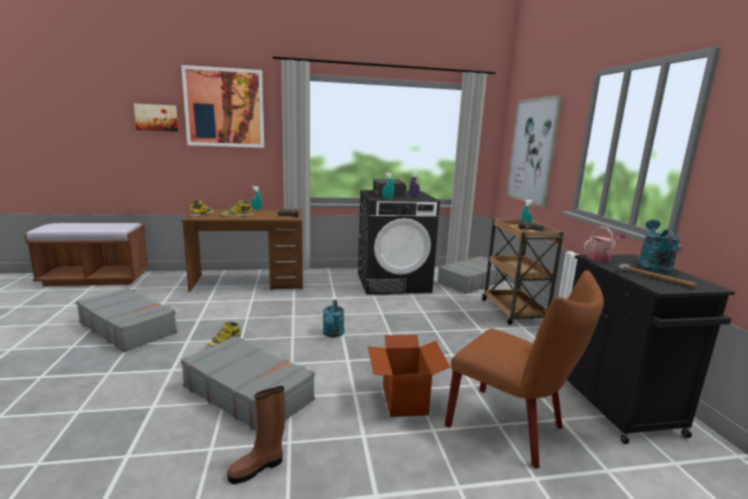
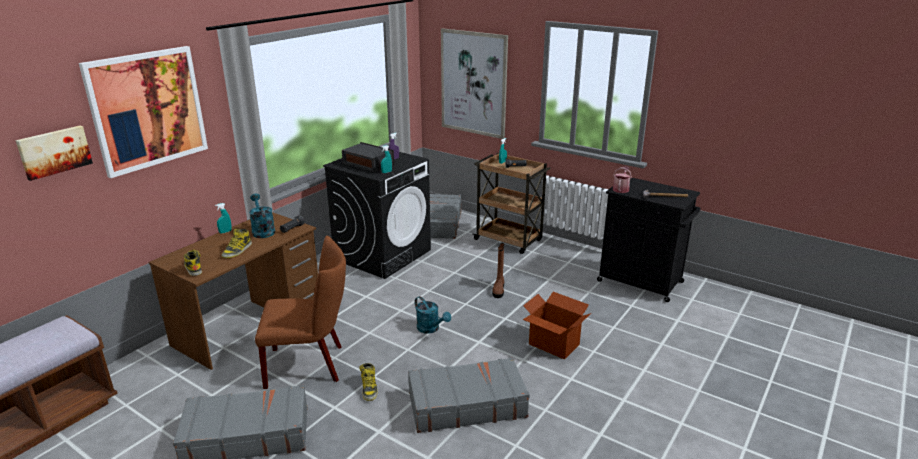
camera: 45 degrees left, 10 degrees up
brown boot [227,386,285,484] -> brown boot moved to [492,243,504,298]
brown chair [445,270,604,469] -> brown chair moved to [255,236,346,389]
turquoise watering can [637,219,681,274] -> turquoise watering can moved to [249,194,275,238]

